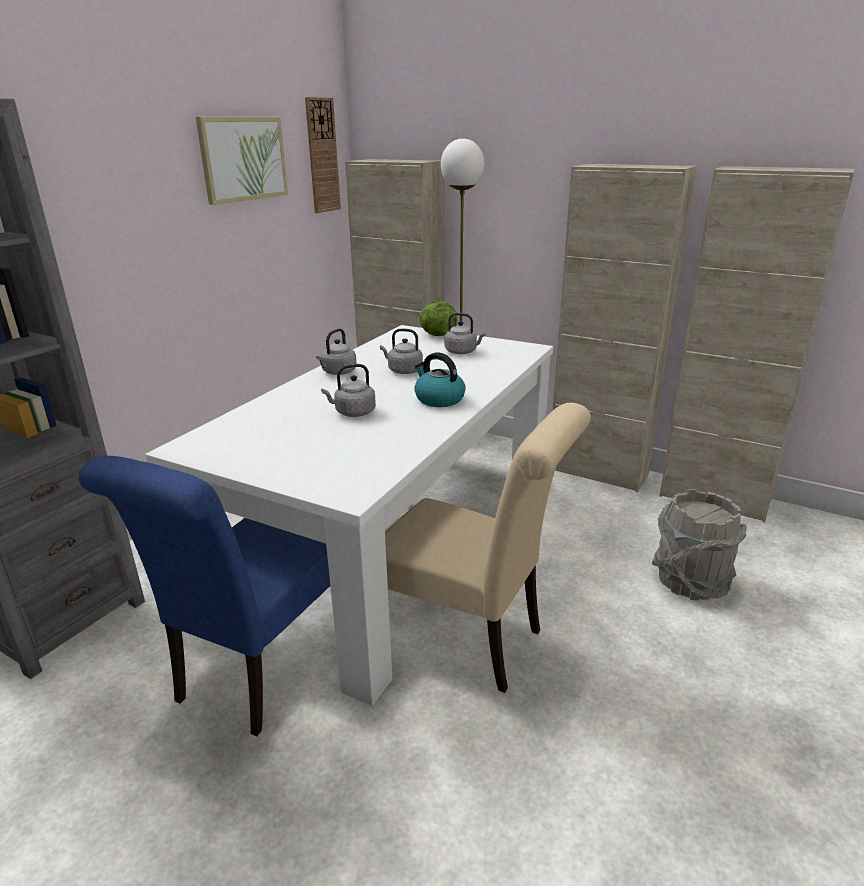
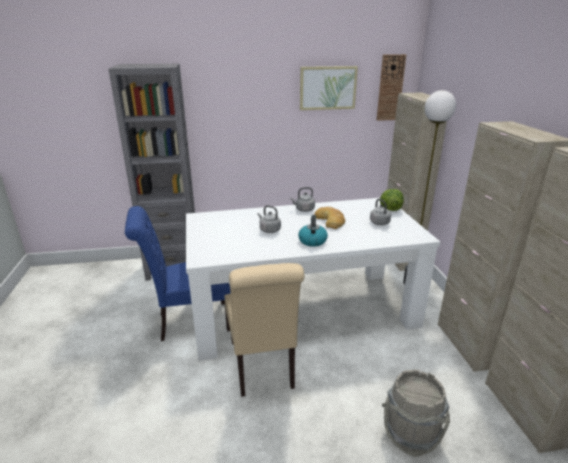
camera: 50 degrees right, 0 degrees up
grey kettle [380,329,423,374] -> bread [314,207,345,229]

